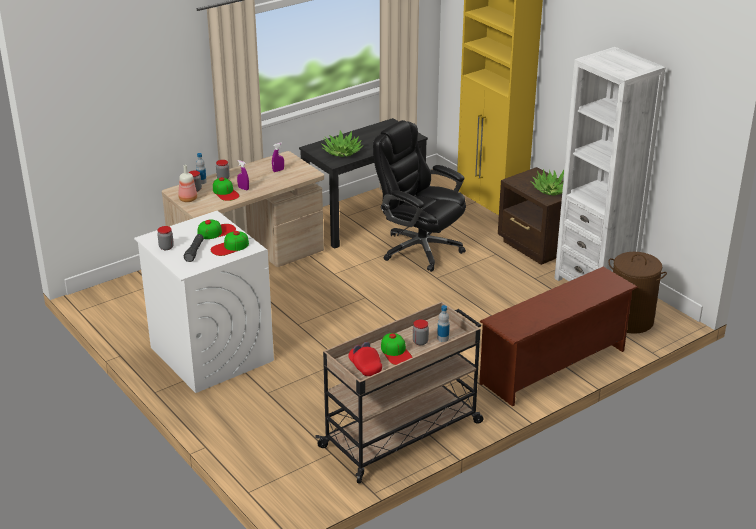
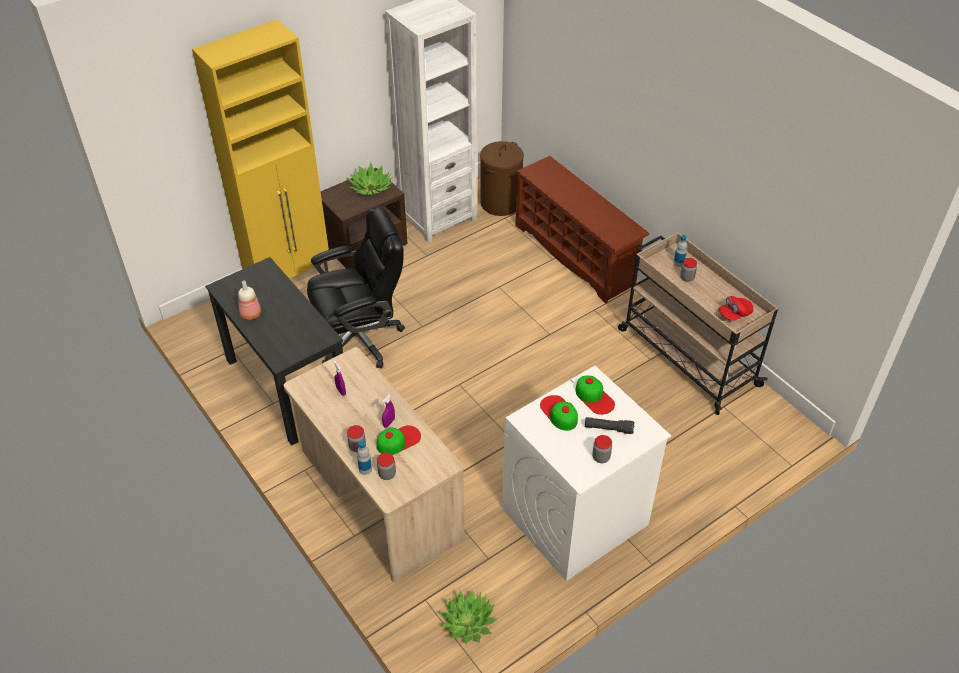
camera: 90 degrees left, 15 degrees up
bottle [178,165,197,202] -> bottle moved to [238,281,261,320]
potted plant [321,130,362,157] -> potted plant moved to [439,590,498,644]
black office chair [373,120,466,272] -> black office chair turned 150 degrees counterclockwise [307,206,405,369]
cap [381,333,413,365] -> none

